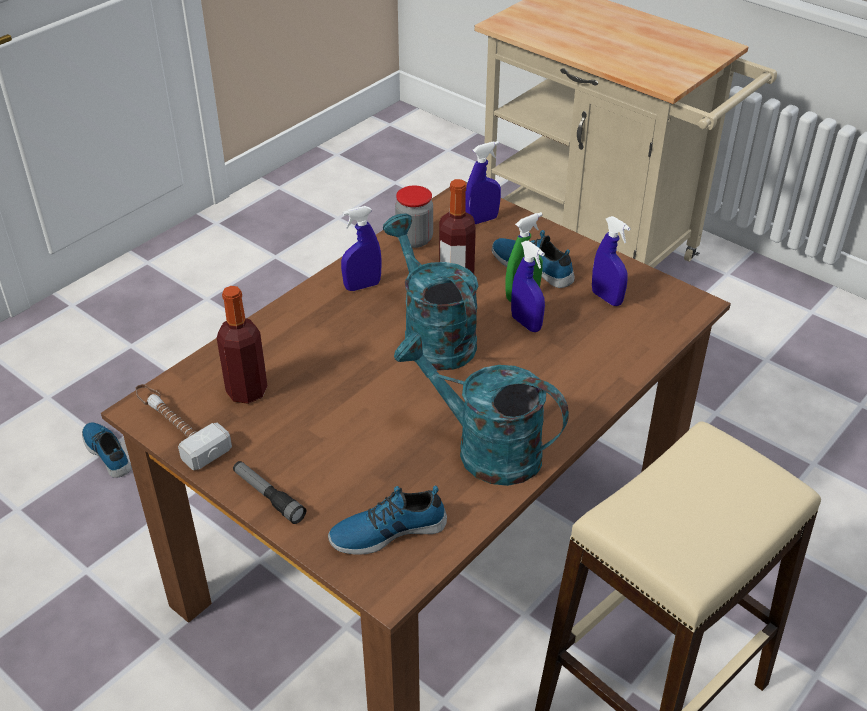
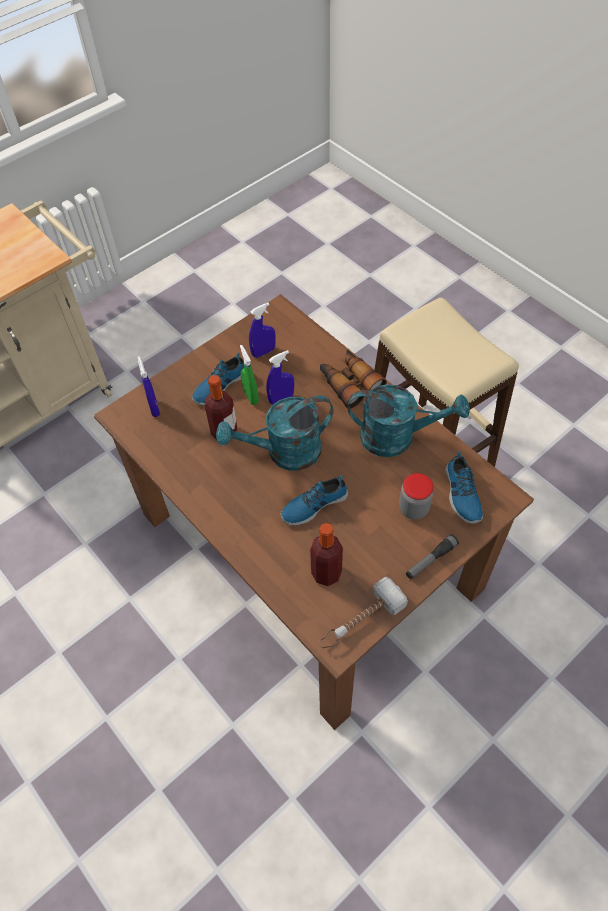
camera: 80 degrees left, 15 degrees up
shoe [82,422,132,478] -> shoe moved to [281,475,348,525]
blue spray bottle [341,206,381,291] -> none
turquoise watering can [394,332,569,486] -> turquoise watering can turned 120 degrees counterclockwise [348,384,470,457]
jar [395,185,433,248] -> jar moved to [399,473,433,520]
none -> binoculars [320,350,387,409]

